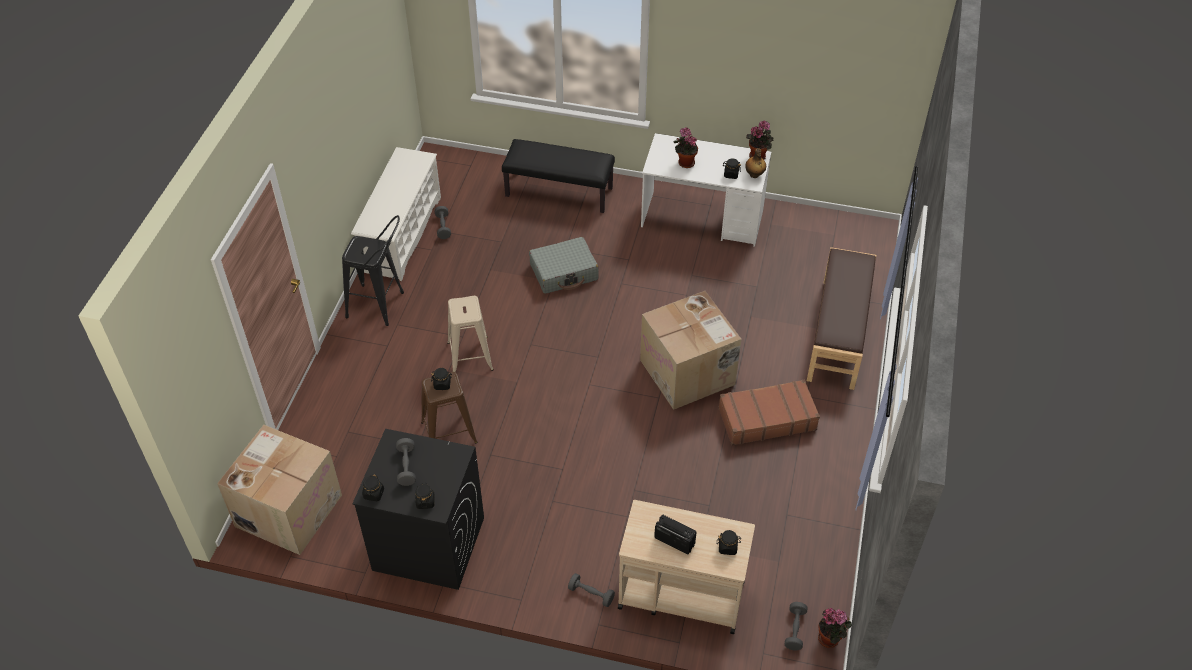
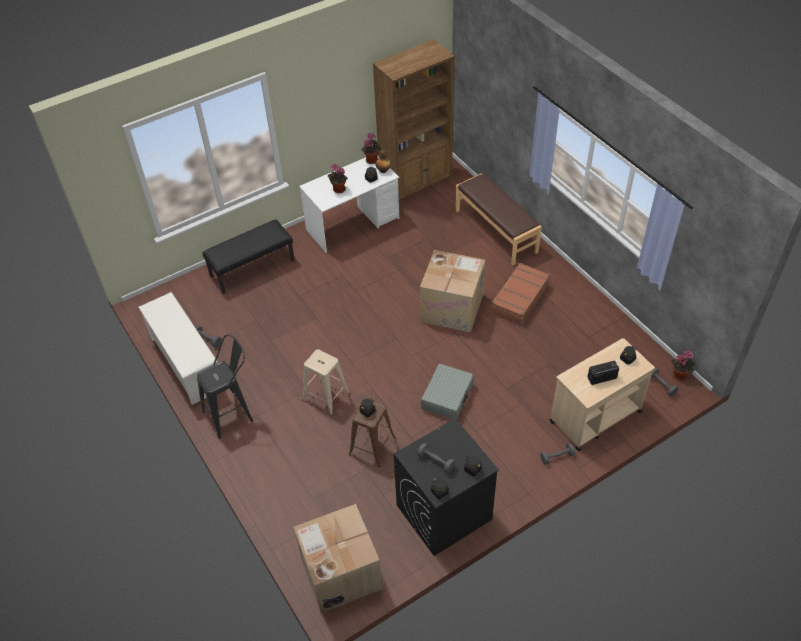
camera: 45 degrees left, 0 degrees up
grey suitcase [529,237,599,294] -> grey suitcase moved to [421,364,474,420]
none -> brown bookcase [373,39,455,205]

